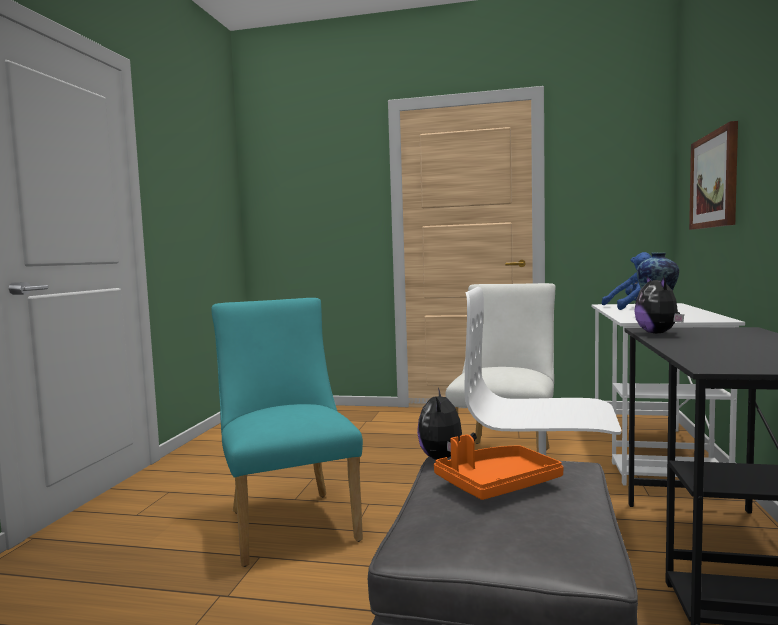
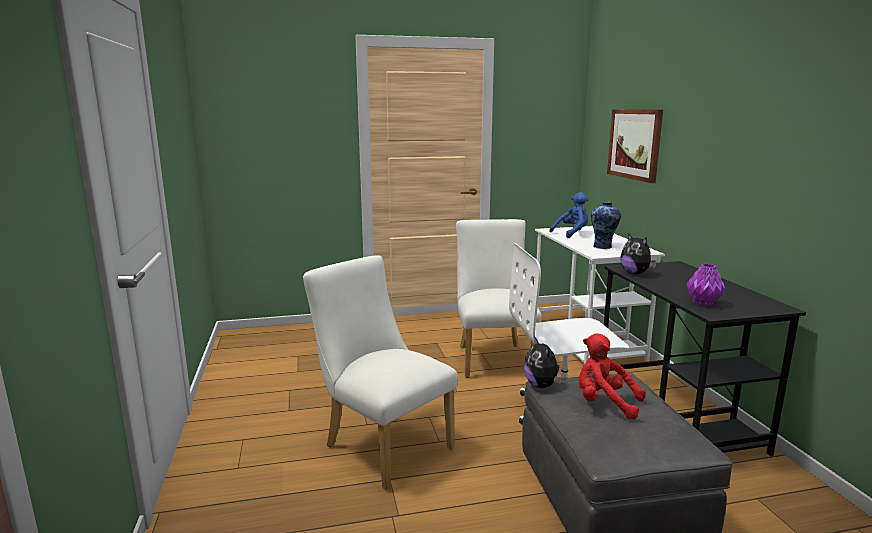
camera: 25 degrees left, 10 degrees up
turquoise chair [211,298,363,567] -> white chair [303,256,458,490]
orange tray [434,435,564,500] -> red plush toy [578,333,646,419]
none -> purple vase [686,264,725,306]

